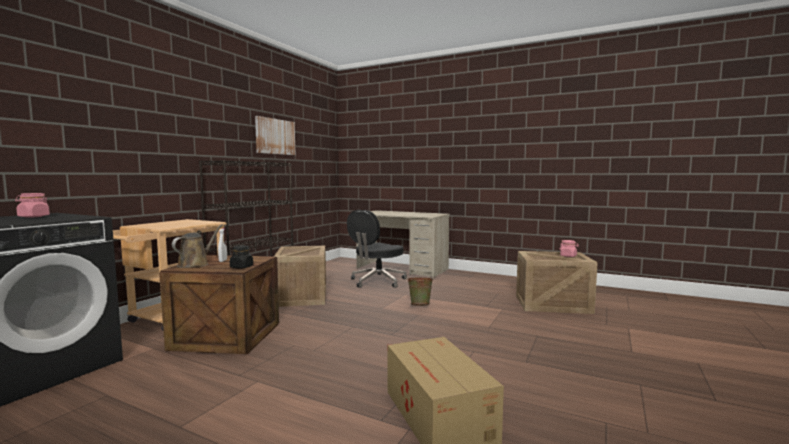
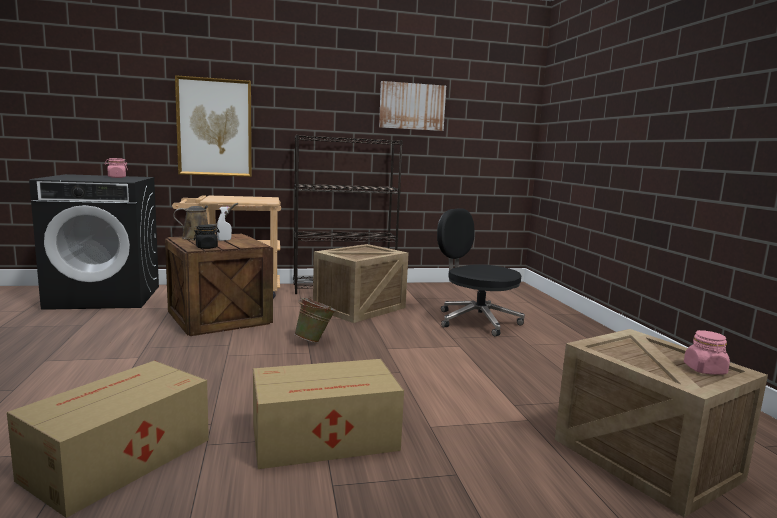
camera: 50 degrees right, 5 degrees up
black office chair [347,210,407,288] -> black office chair turned 45 degrees clockwise [437,208,525,337]
beige desk [356,210,450,277] -> none
green bucket [407,277,434,306] -> green bucket moved to [294,297,336,343]
none -> picture [175,75,252,177]
none -> cardboard box [253,359,404,469]

